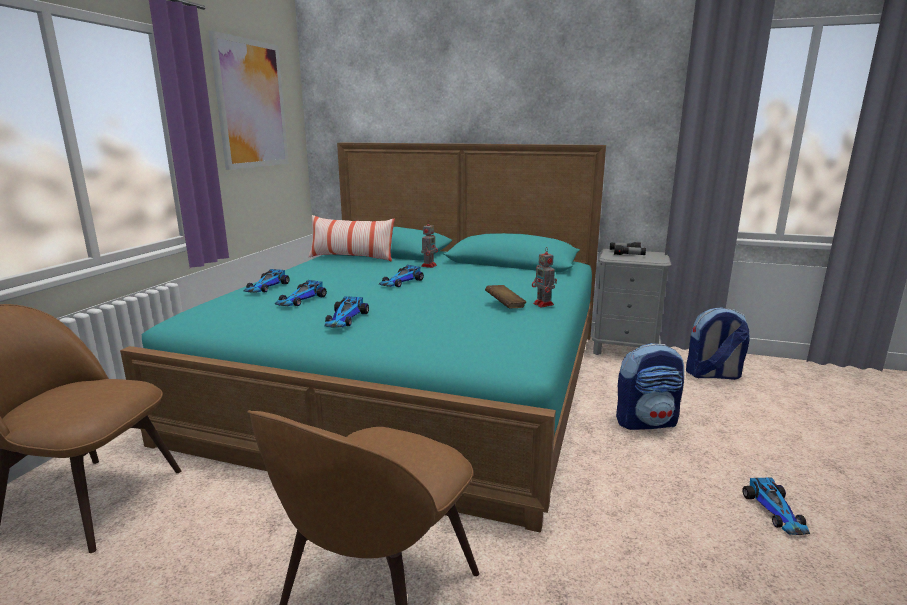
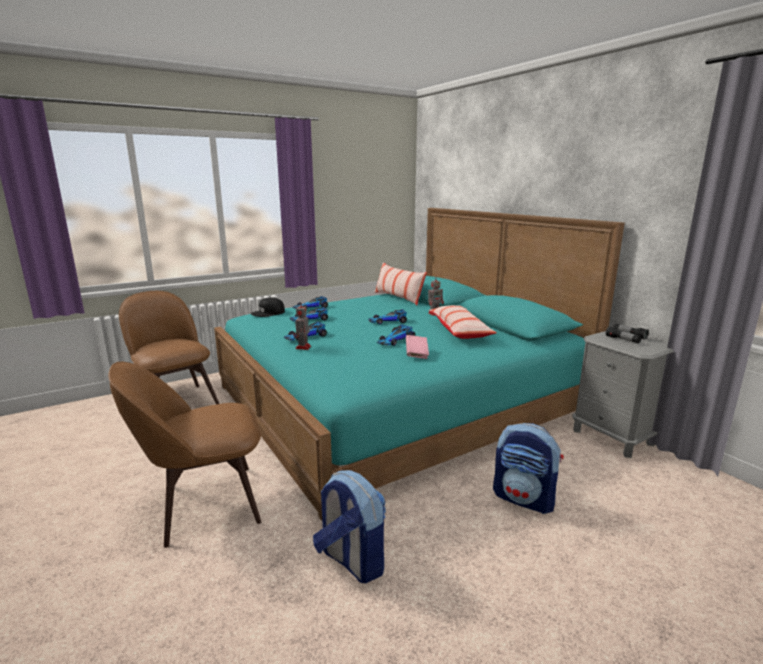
camera: 40 degrees right, 0 degrees up
picture [209,31,289,170] -> none
brown book [485,285,526,308] -> pink book [406,335,429,359]
toy robot [532,248,557,308] -> toy robot moved to [294,303,311,350]
backpack [686,307,749,380] -> backpack moved to [313,470,386,583]
toy car [742,477,810,535] -> toy car moved to [377,324,415,346]
none -> black cap [251,297,285,317]
none -> pillow [429,305,497,339]

